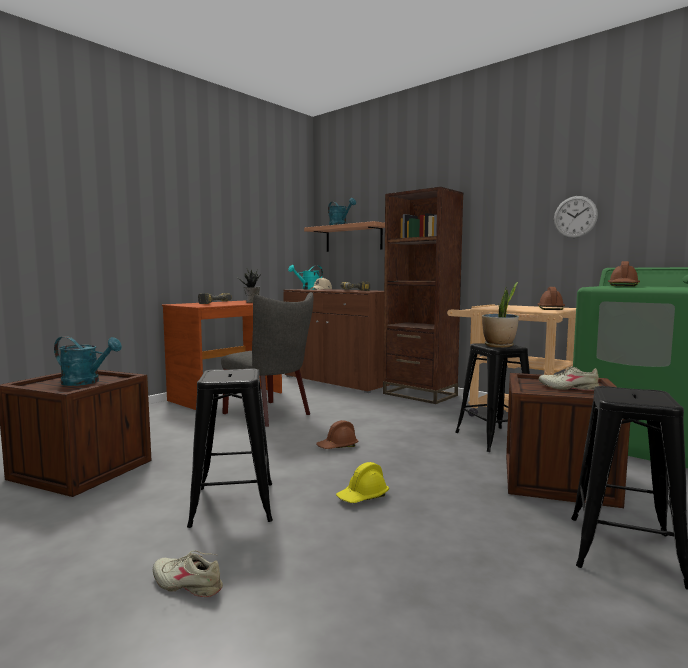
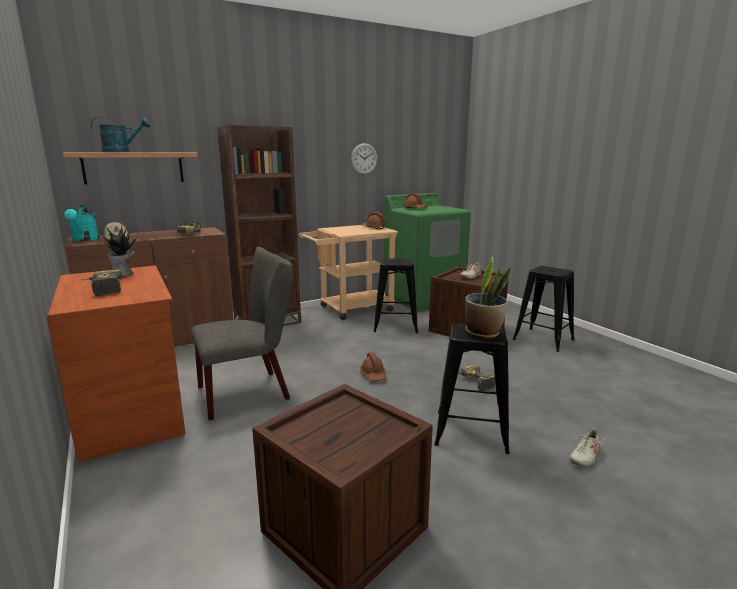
camera: 70 degrees left, 10 degrees up
turquoise watering can [54,336,122,386] -> none
yellow hard hat [336,462,389,503] -> power drill [458,364,495,391]
potted plant [482,282,519,348] -> potted plant moved to [465,256,511,339]

